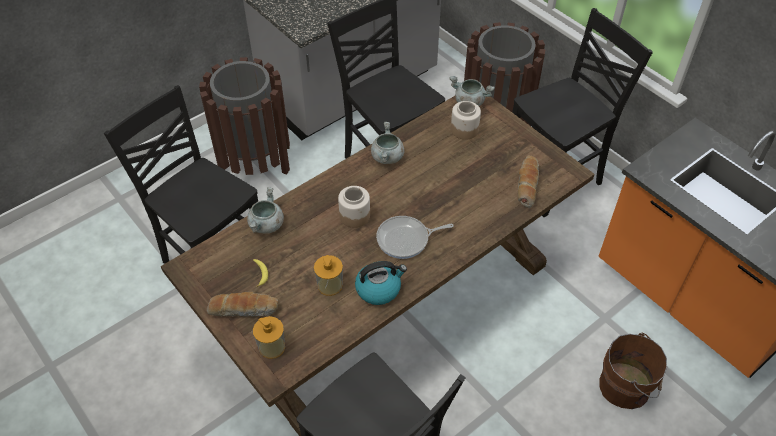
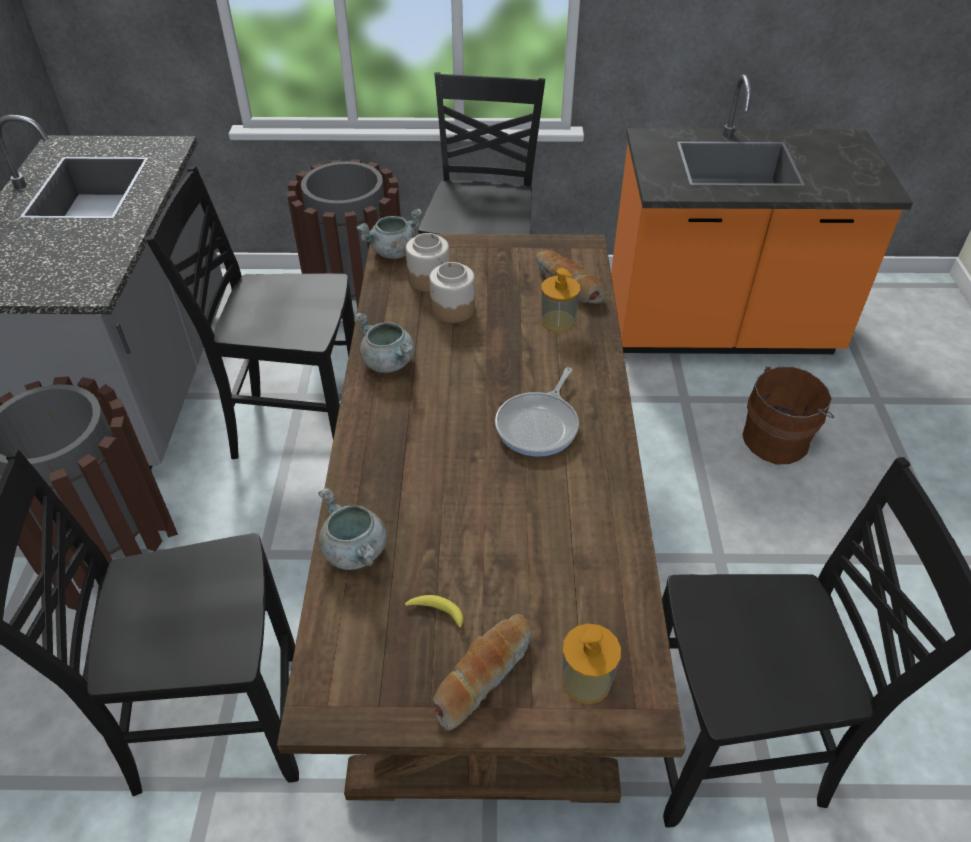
camera: 50 degrees left, 5 degrees down
soap dispenser [314,255,343,296] -> soap dispenser moved to [541,268,580,332]
jar [338,186,370,228] -> jar moved to [429,262,475,323]
kettle [355,261,407,305] -> none

